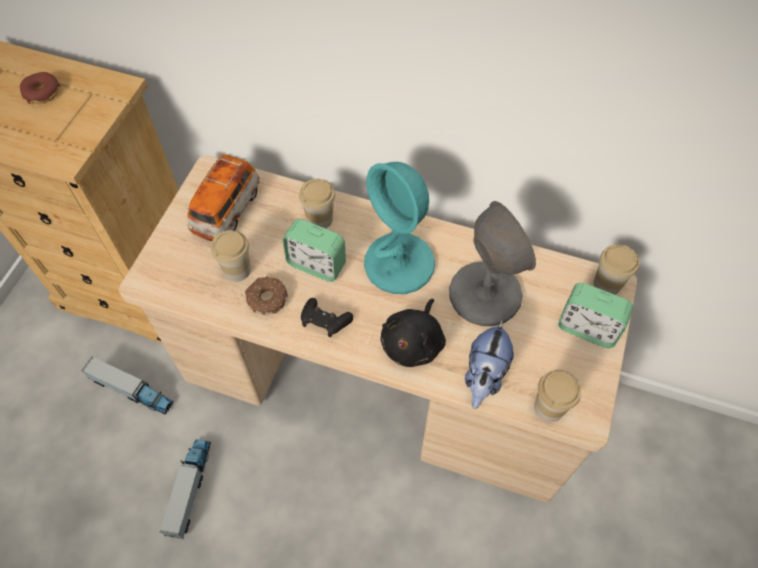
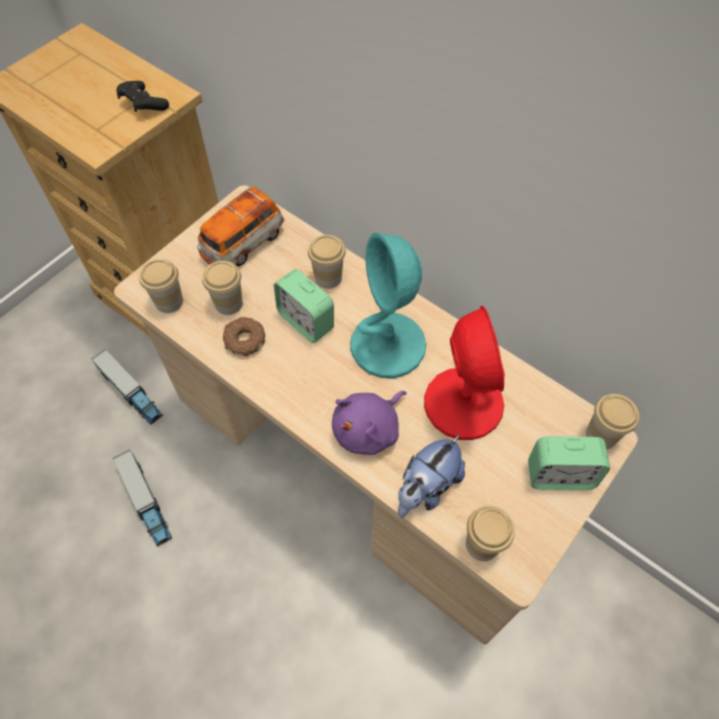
camera: 20 degrees right, 0 degrees up
donut [20,72,60,104] -> none
toy truck [159,439,211,539] -> toy truck turned 120 degrees clockwise [113,449,172,547]
black game controller [301,298,353,337] -> black game controller moved to [116,81,169,112]
black plush toy [380,299,446,367] -> purple plush toy [332,391,406,455]
grey table lamp [449,201,536,326] -> red table lamp [424,306,505,440]
alarm clock [558,283,633,348] -> alarm clock turned 45 degrees counterclockwise [528,436,610,490]
none -> cup [139,259,183,313]

